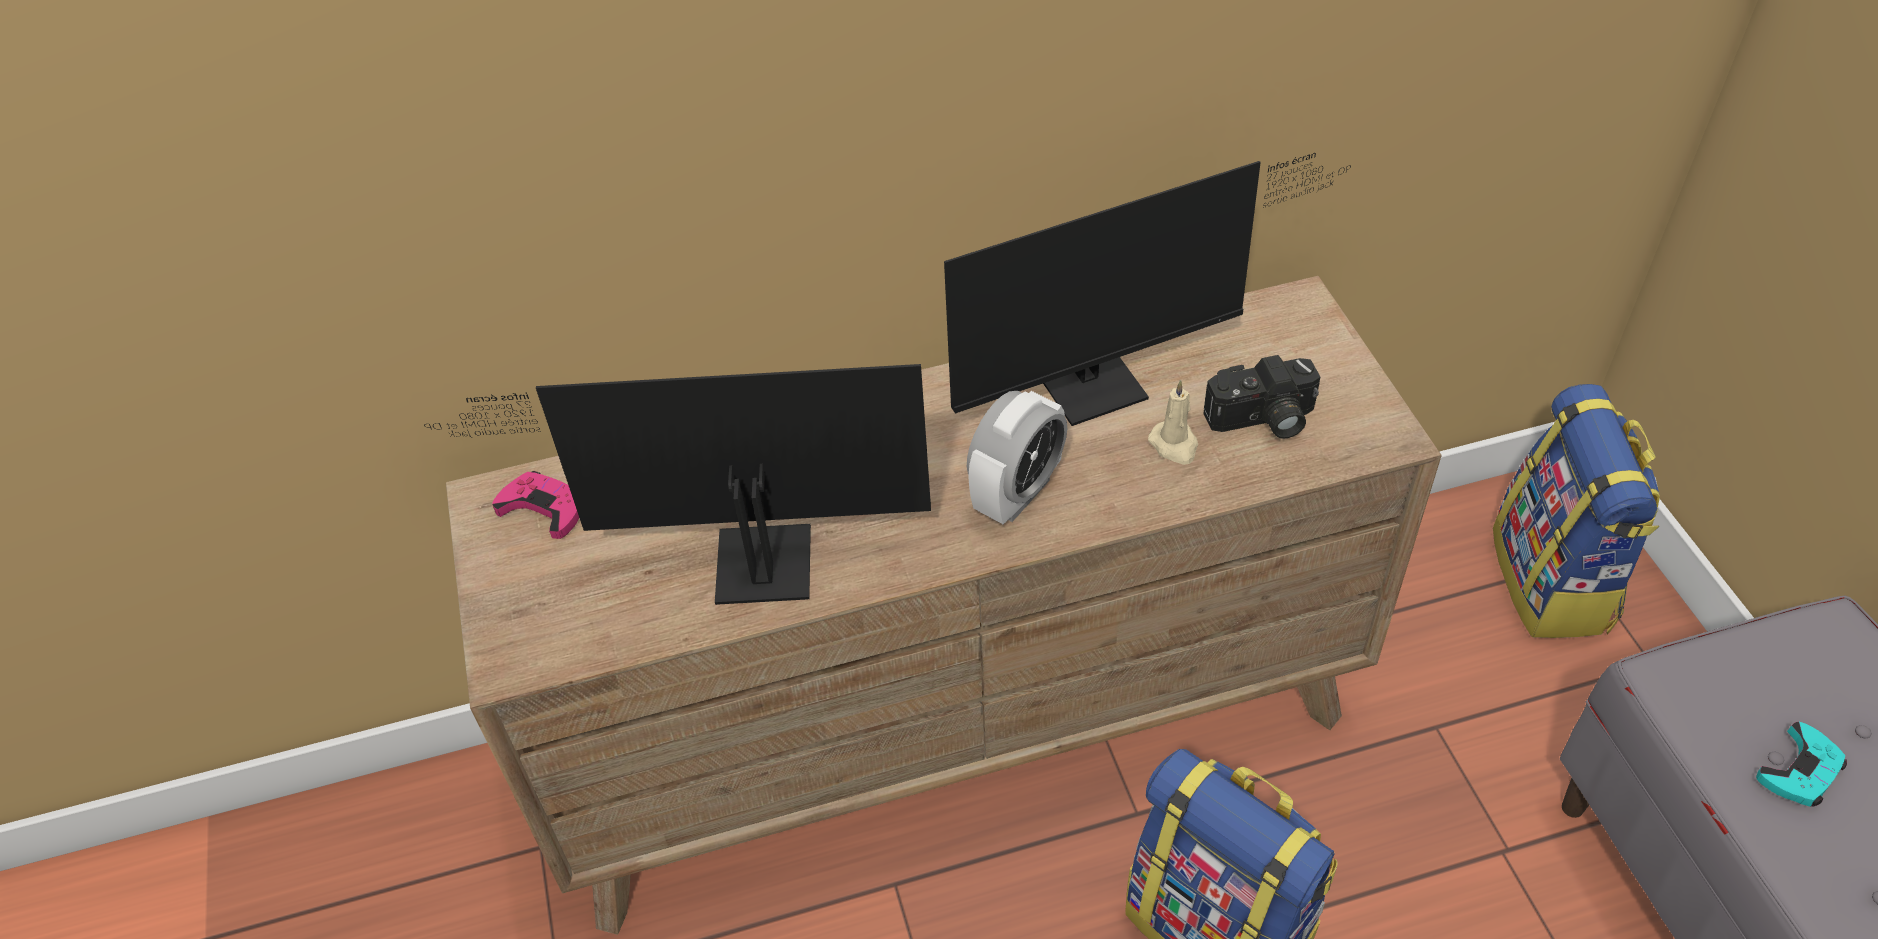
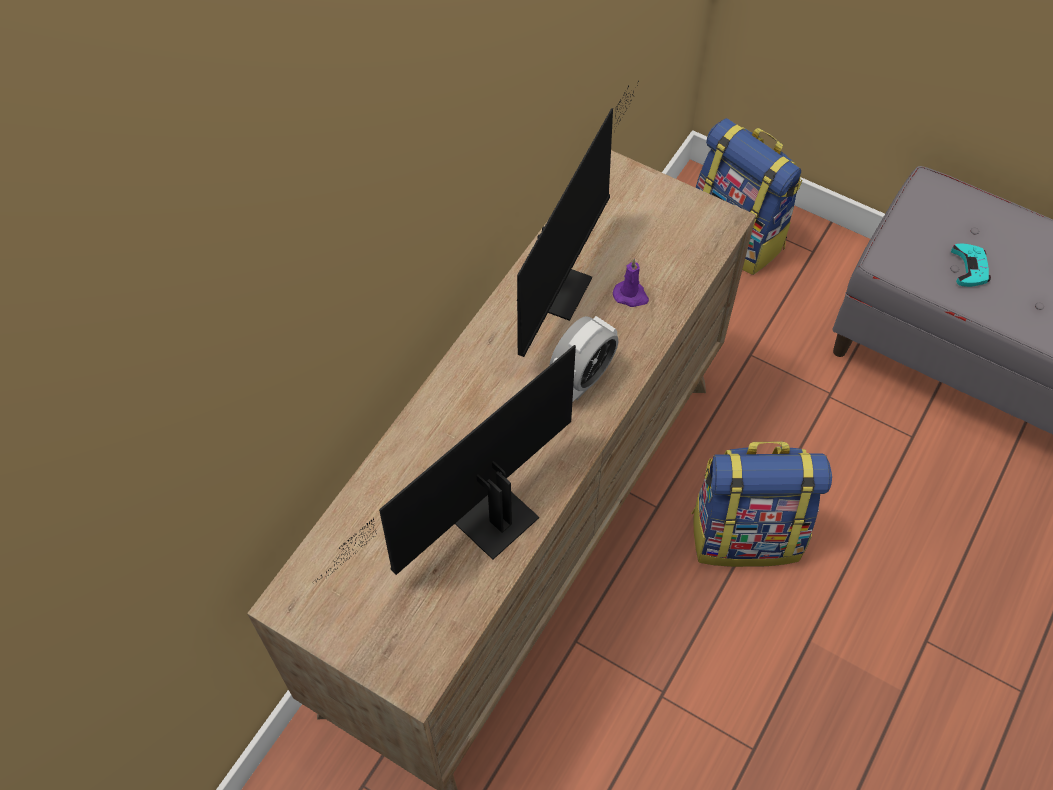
camera: 45 degrees left, 10 degrees up
pink game controller [492,471,579,539] -> none
alarm clock [967,391,1067,524] -> alarm clock turned 45 degrees clockwise [549,316,618,402]
beige candle [1148,380,1198,465] -> purple candle [613,259,649,307]
camera [1203,355,1320,439] -> none

